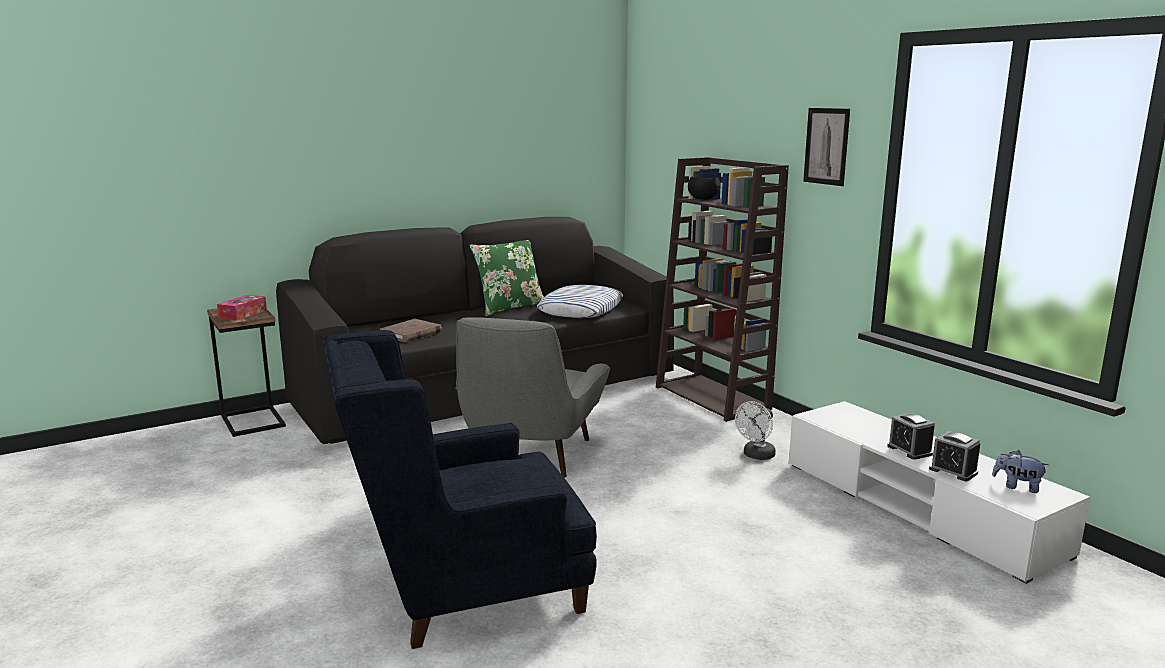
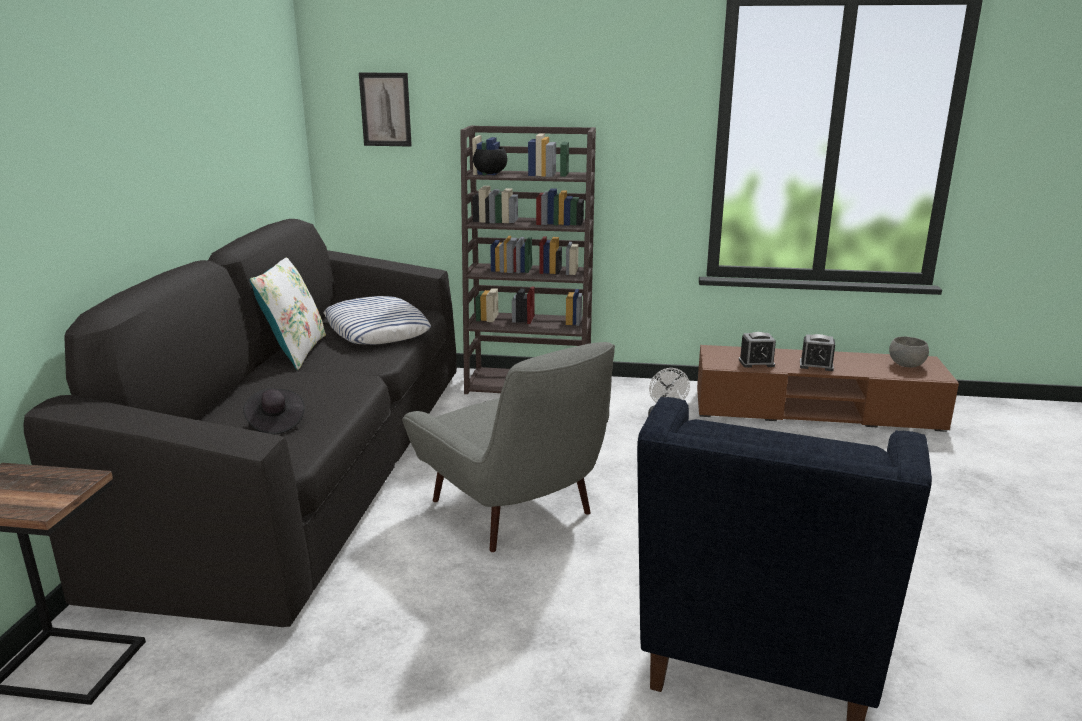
camera: 50 degrees left, 5 degrees up
tissue box [217,295,267,321] -> none
brown book [380,319,442,342] -> black hat [243,388,305,434]
green pillow [470,240,544,316] -> white pillow [249,257,326,370]
white tv stand [789,401,1090,584] -> brown tv stand [697,345,959,432]
picture [803,108,850,186] -> picture moved to [359,73,412,147]
alarm clock [929,431,980,481] -> alarm clock moved to [739,332,776,368]
plush toy [992,450,1049,493] -> grey bowl [889,336,929,367]

